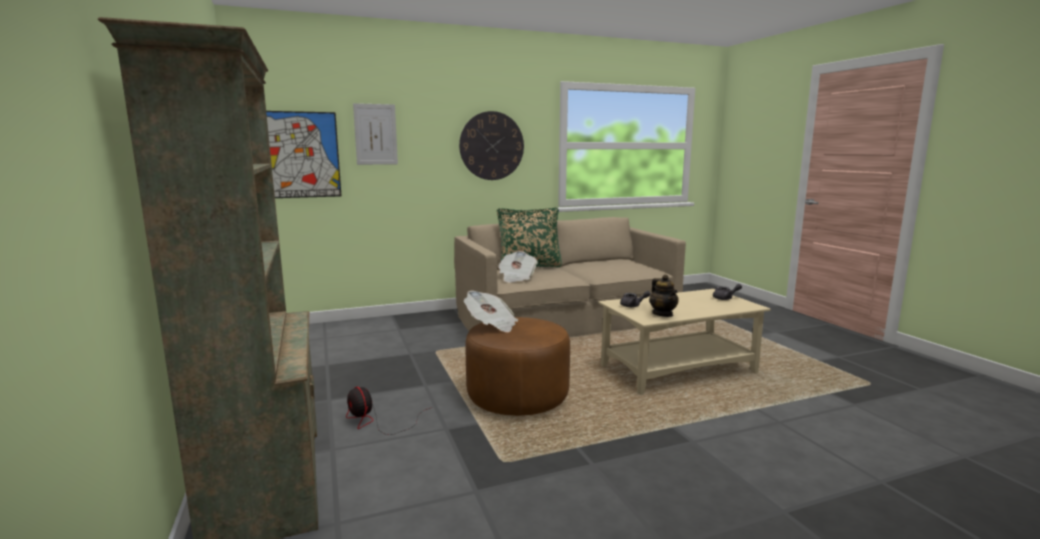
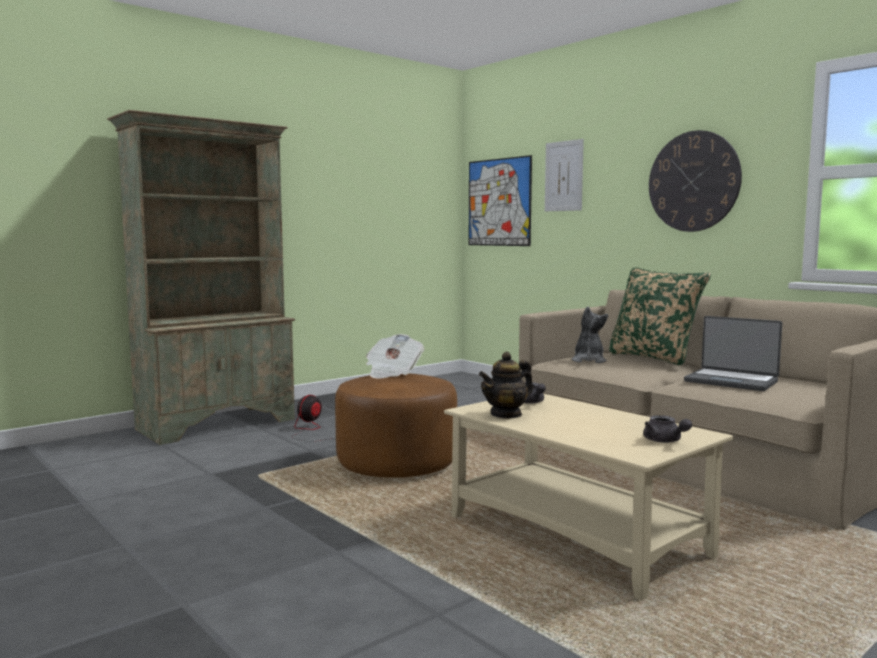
camera: 70 degrees right, 5 degrees down
newspaper [498,251,538,283] -> plush toy [572,306,608,363]
none -> laptop [684,316,782,391]

